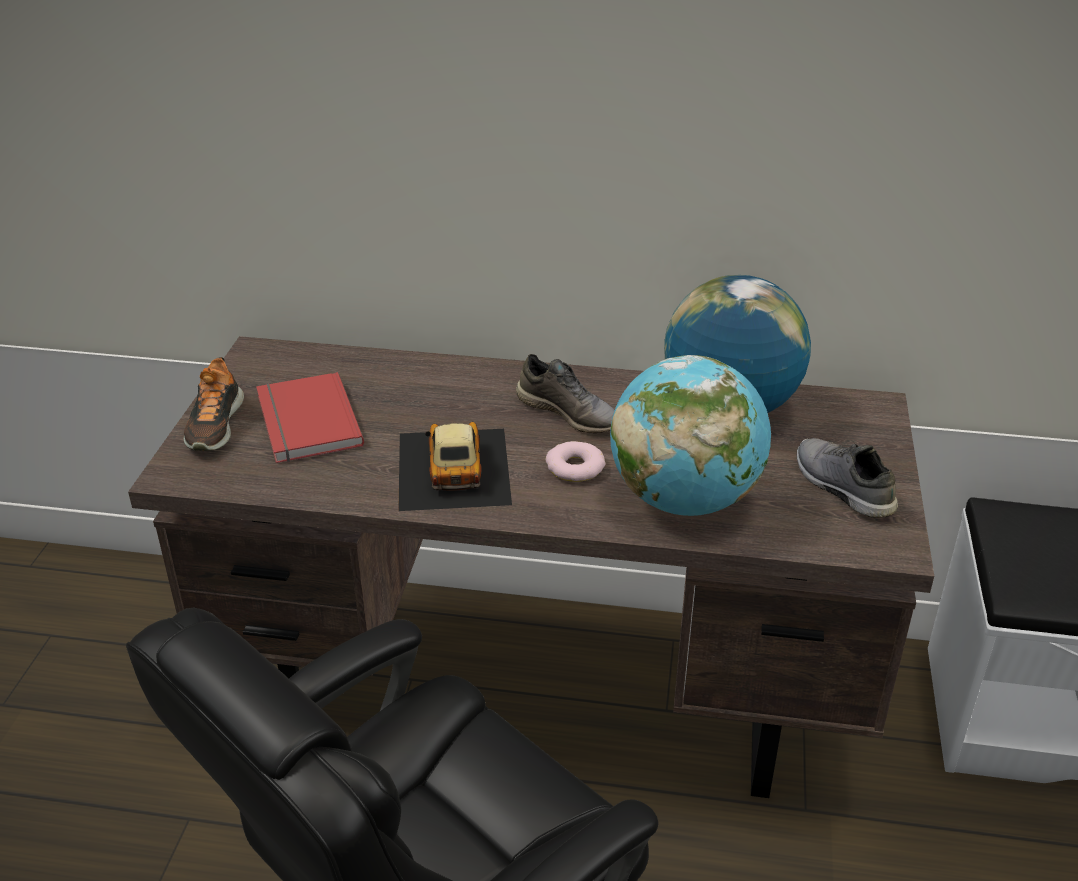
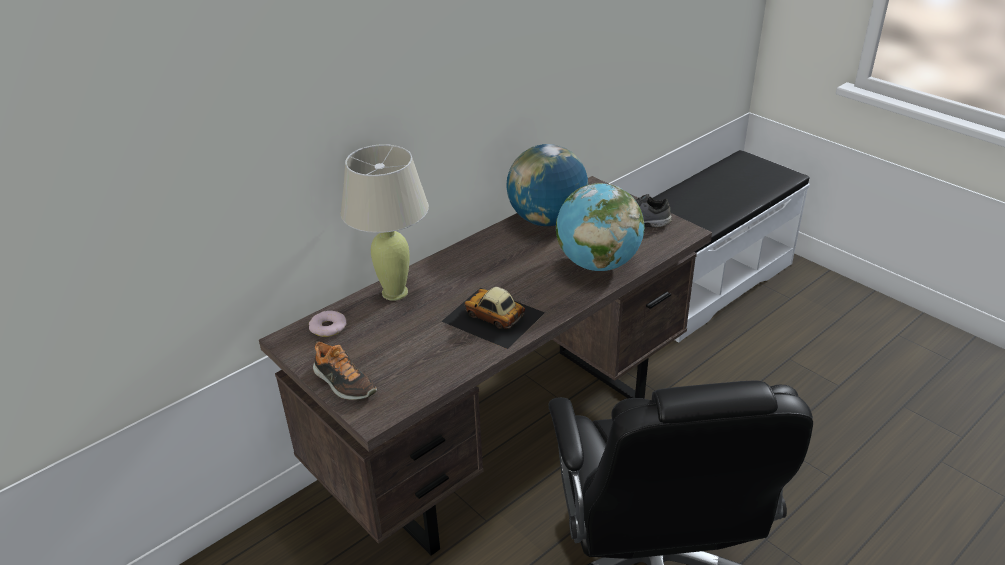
camera: 50 degrees left, 0 degrees up
red book [256,372,364,463] -> none
grey shoe [516,354,615,433] -> none
donut [546,441,605,482] -> donut moved to [309,311,346,337]
none -> beige table lamp [340,144,429,301]

